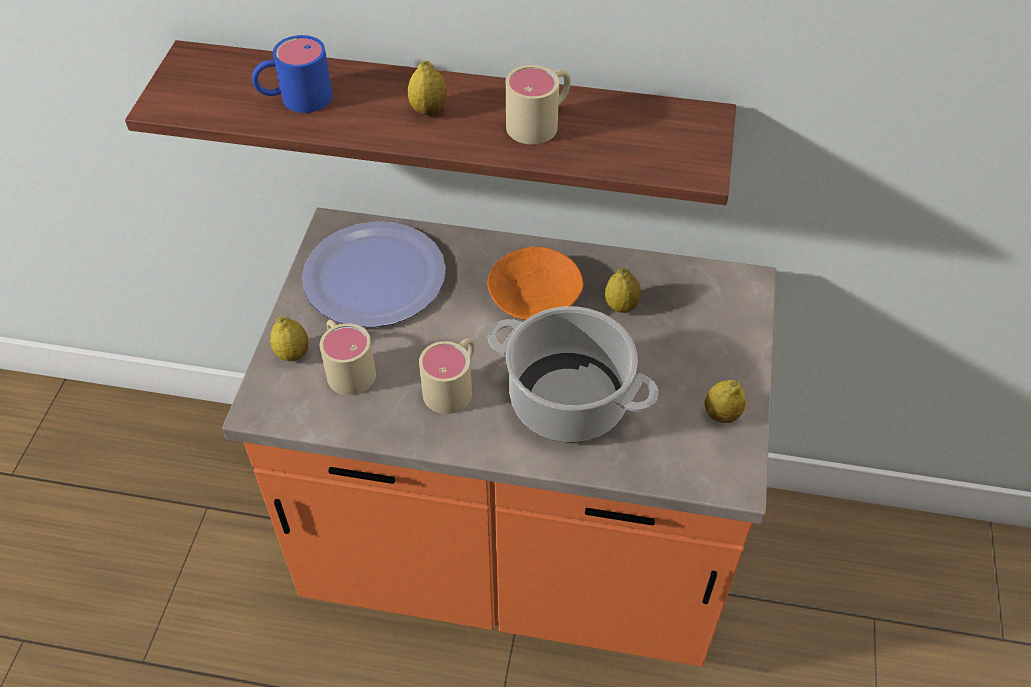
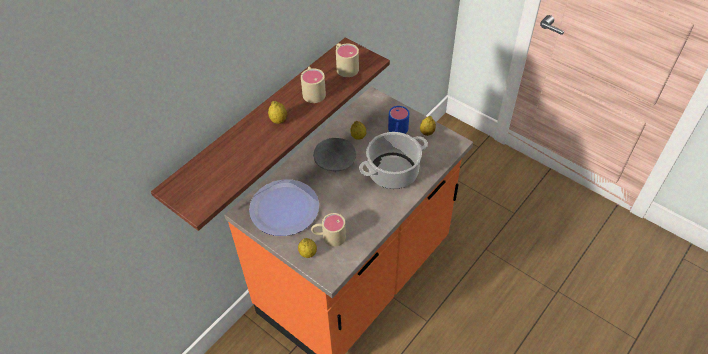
camera: 60 degrees left, 0 degrees up
blue mug [252,35,333,113] -> blue mug moved to [388,106,409,134]
beige mug [419,338,475,414] -> beige mug moved to [336,43,359,77]
orange bowl [487,247,583,320] -> grey bowl [313,138,356,172]

